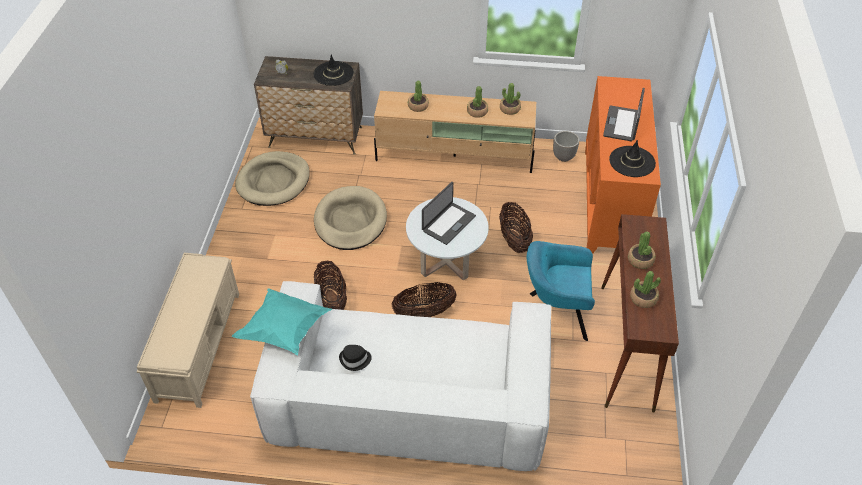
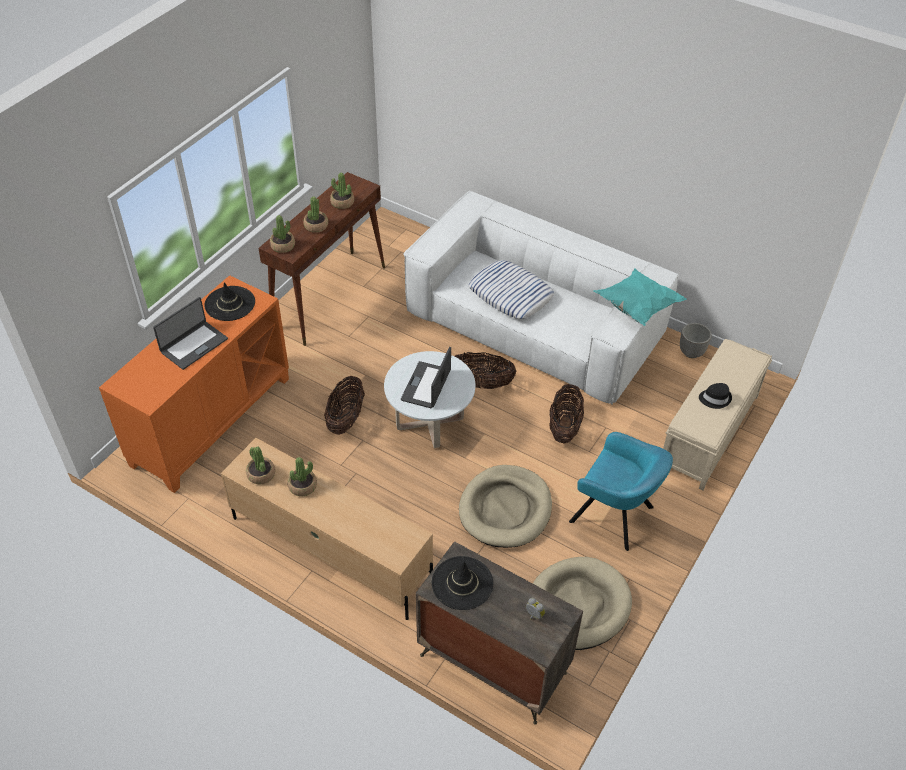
camera: 155 degrees left, 0 degrees up
black hat [339,345,372,371] -> black hat moved to [699,383,732,409]
potted plant [408,80,429,112] -> potted plant moved to [270,215,295,253]
laptop [422,182,476,245] -> laptop turned 45 degrees counterclockwise [401,347,451,408]
turquoise armchair [527,241,595,341] -> turquoise armchair moved to [569,432,673,551]
planter [553,131,579,162] -> planter moved to [680,323,712,358]
none -> pillow [469,260,554,319]

